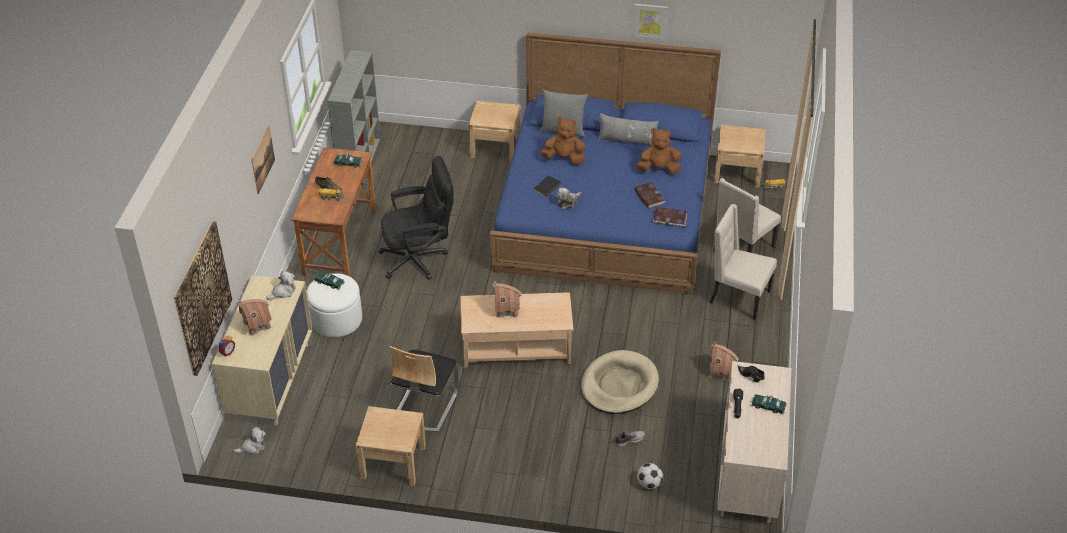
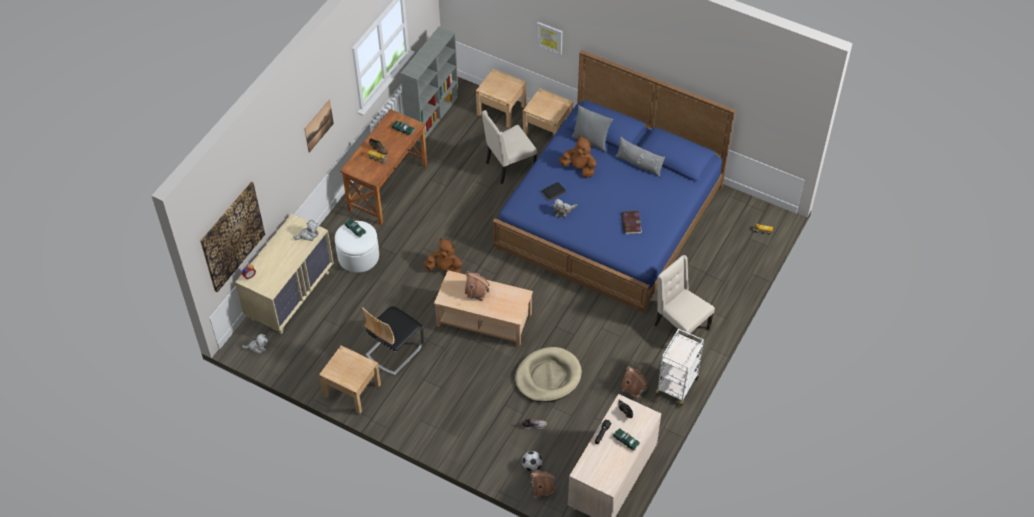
camera: 20 degrees right, 10 degrees up
toy house [238,299,272,336] -> toy house moved to [530,470,555,499]
black office chair [378,156,454,280] -> none
picture [633,4,668,40] -> picture moved to [537,22,562,55]
brown plush toy [636,128,682,174] -> brown plush toy moved to [424,238,462,273]
book [653,207,687,227] -> none
beige chair [713,178,781,253] -> beige chair moved to [482,110,537,184]
beige nightstand [714,125,766,188] -> beige nightstand moved to [476,69,526,128]
none -> white cart [654,329,704,408]

